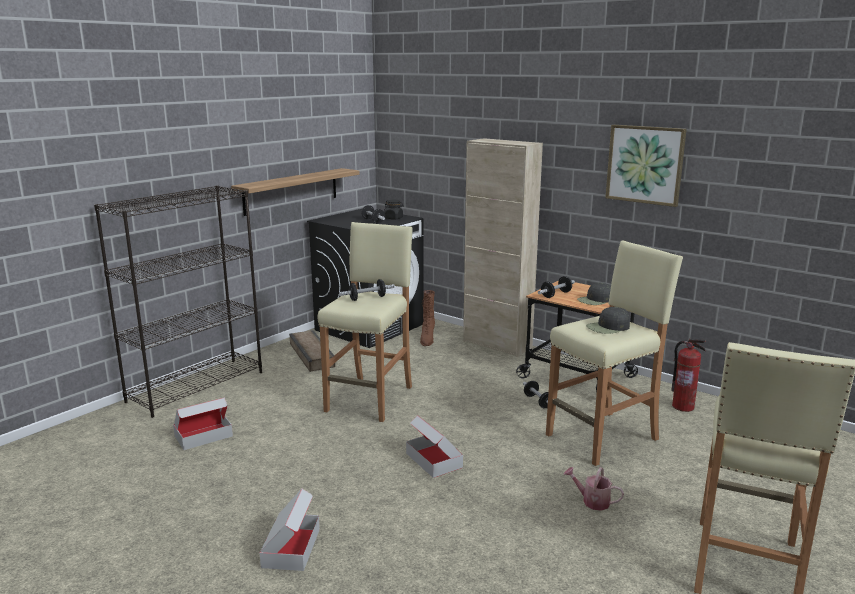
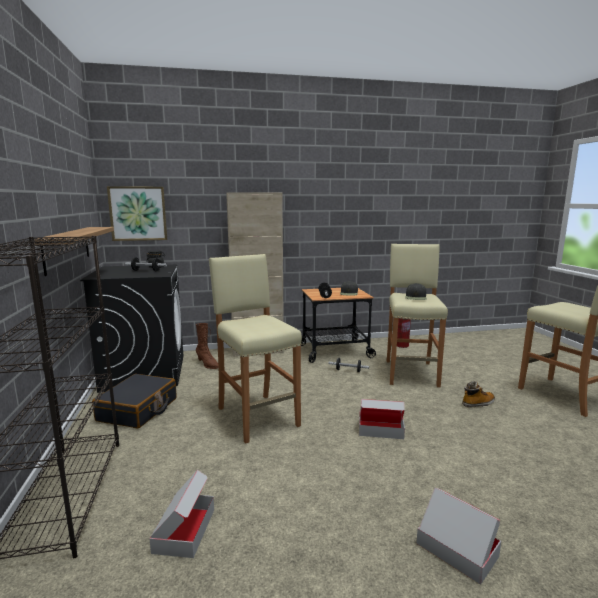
camera: 50 degrees left, 5 degrees down
crate [289,330,335,372] -> black suitcase [92,374,176,429]
dumbbell [339,279,395,301] -> none
watering can [564,467,624,511] -> boot [462,381,495,408]
picture [605,125,687,207] -> picture moved to [107,186,167,241]

